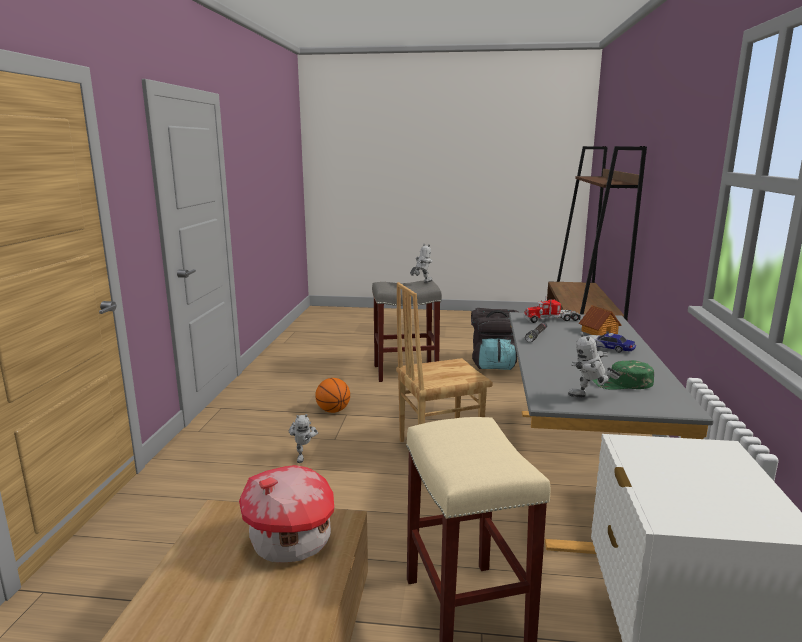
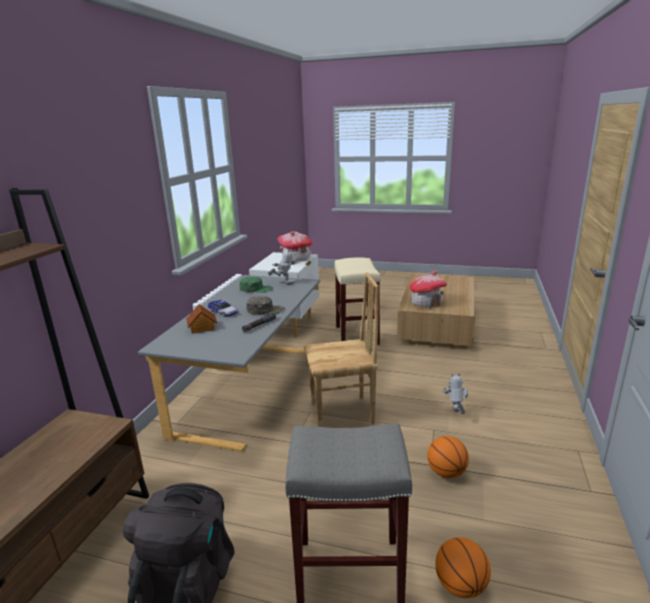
camera: 170 degrees left, 5 degrees up
toy robot [410,244,433,283] -> none
toy truck [523,297,581,323] -> none
none -> green cap [247,297,284,314]
none -> toy house [277,231,312,262]
none -> basketball [435,537,491,598]

